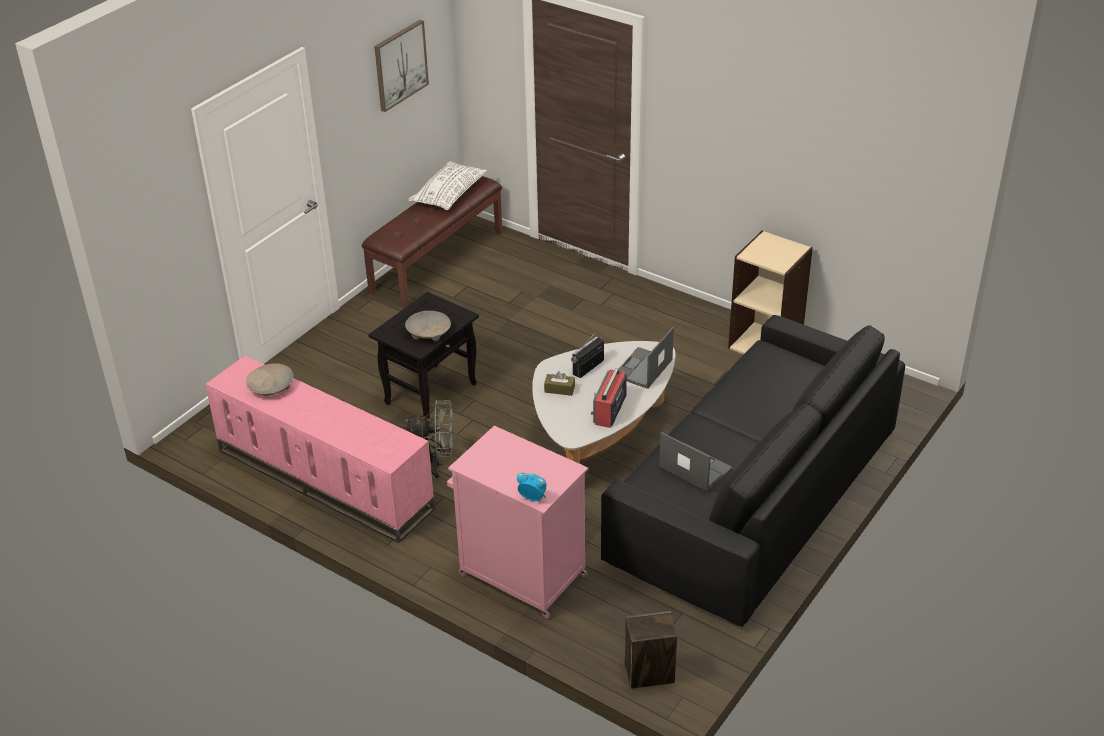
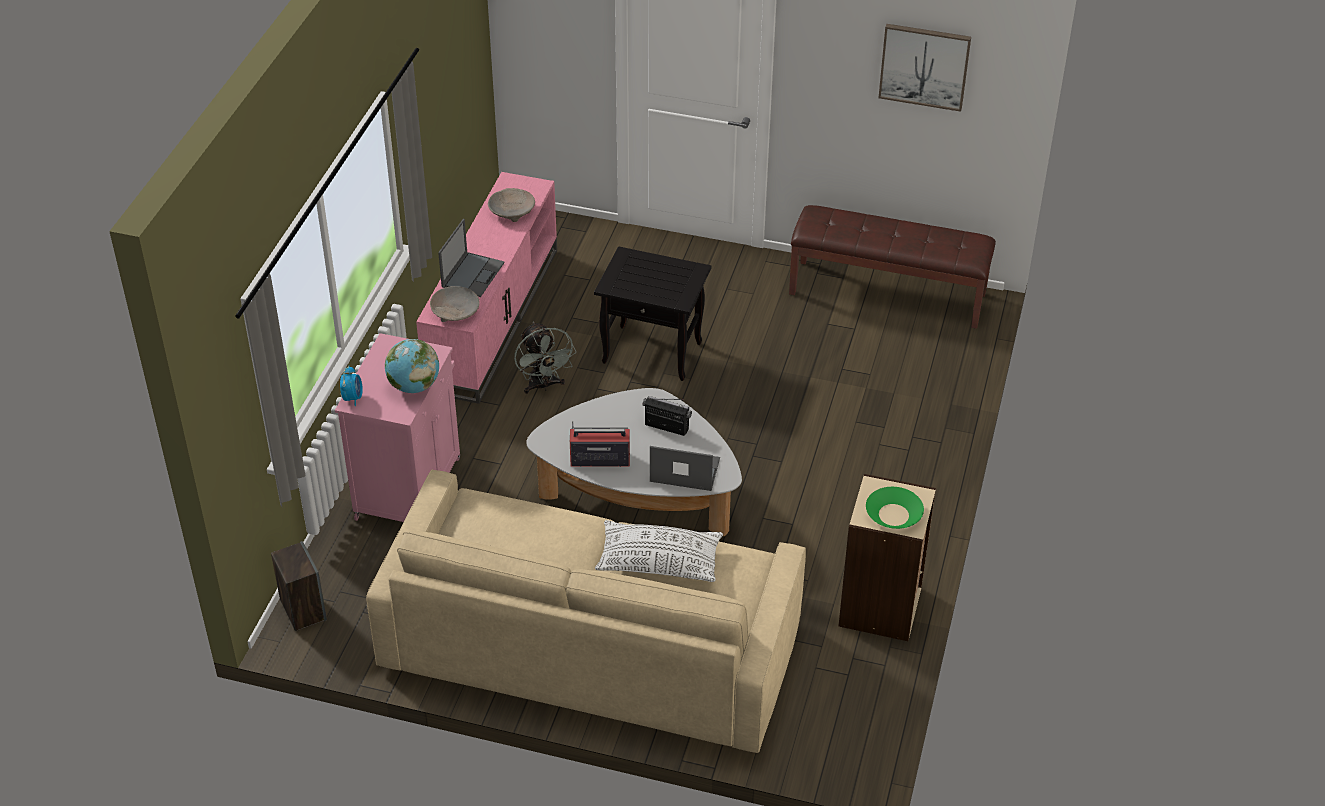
camera: 70 degrees right, 5 degrees up
beige bowl [405,311,451,341] -> beige bowl moved to [430,286,480,322]
white pillow [409,161,488,210] -> white pillow moved to [595,520,723,582]
brown tissue box [544,371,575,396] -> none
black sofa [601,315,905,627] -> beige sofa [366,469,806,753]
laptop [659,432,732,492] -> laptop moved to [438,219,504,297]
none -> globe [385,339,439,393]
none -> green bowl [866,487,924,529]

